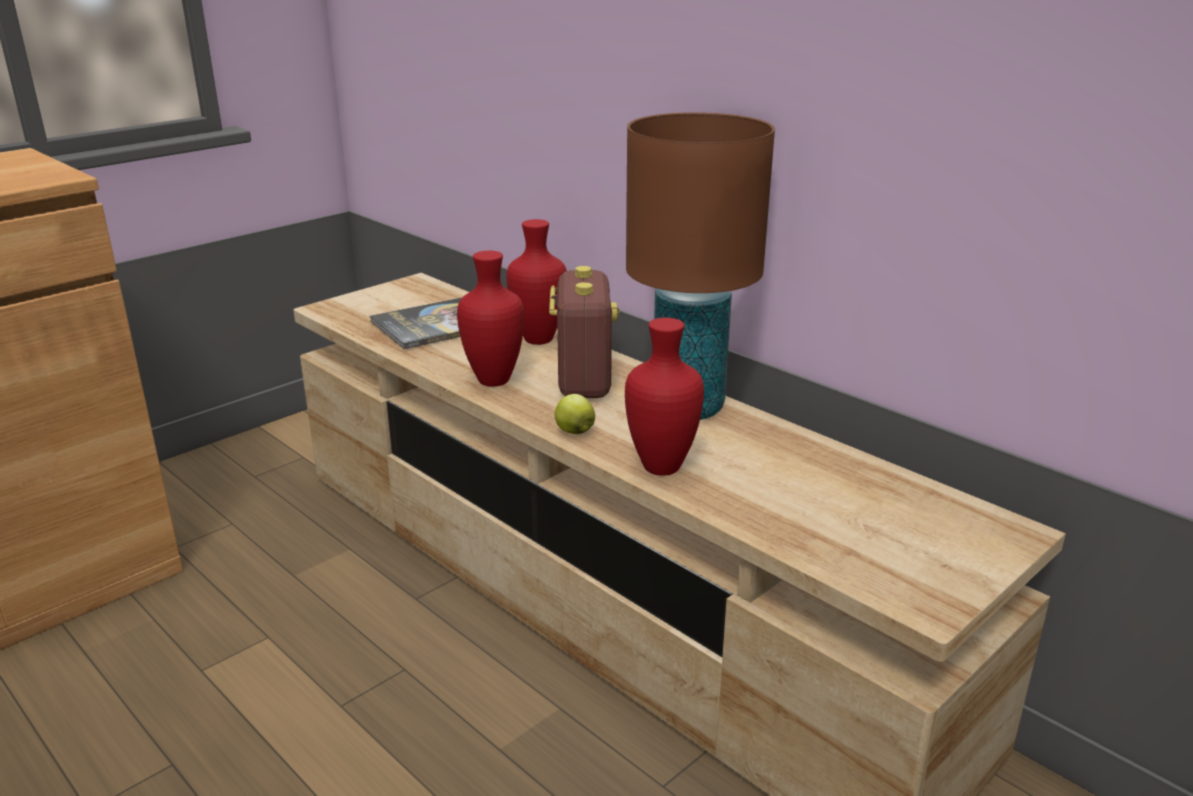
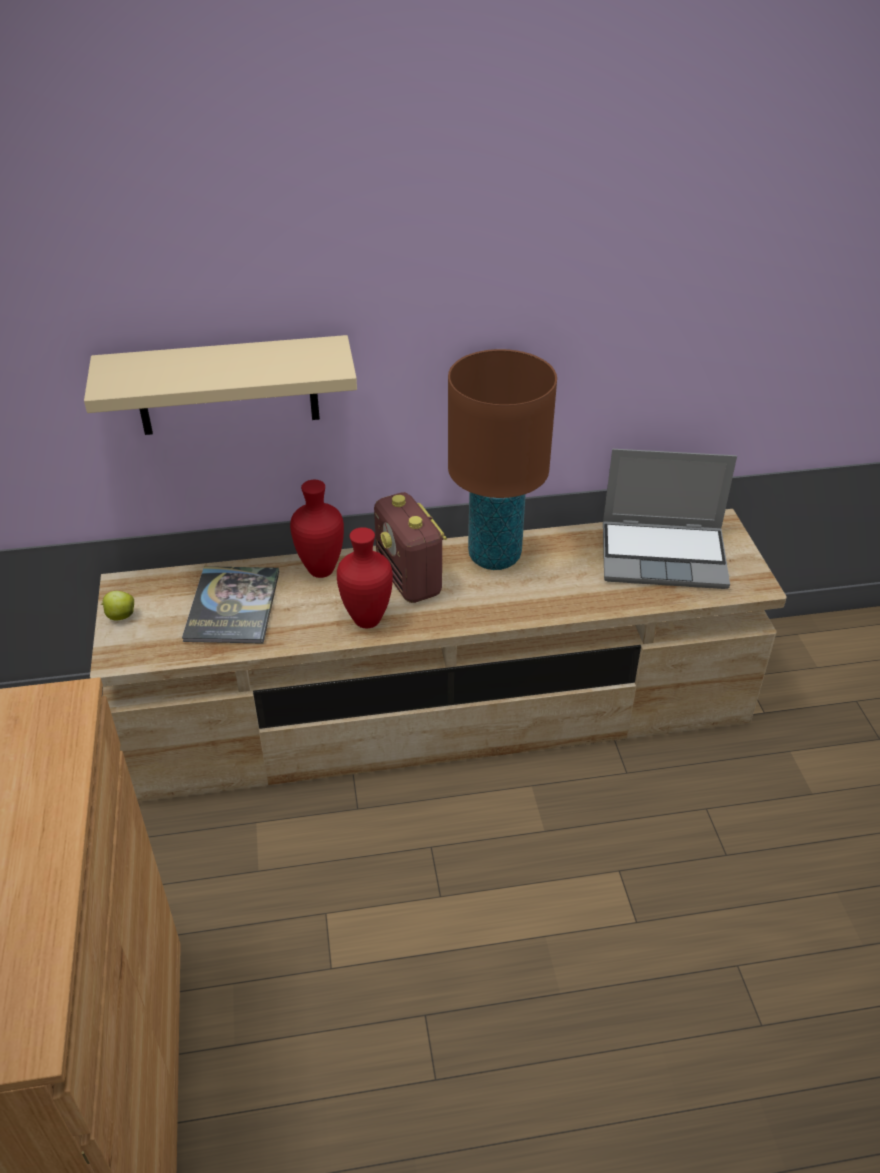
camera: 55 degrees left, 15 degrees up
radio [549,266,619,398] -> radio turned 150 degrees counterclockwise [374,492,447,603]
apple [555,394,595,434] -> apple moved to [101,591,134,620]
red vase [625,318,704,476] -> none
none -> beige shelf [84,335,357,435]
none -> laptop [603,449,737,589]

